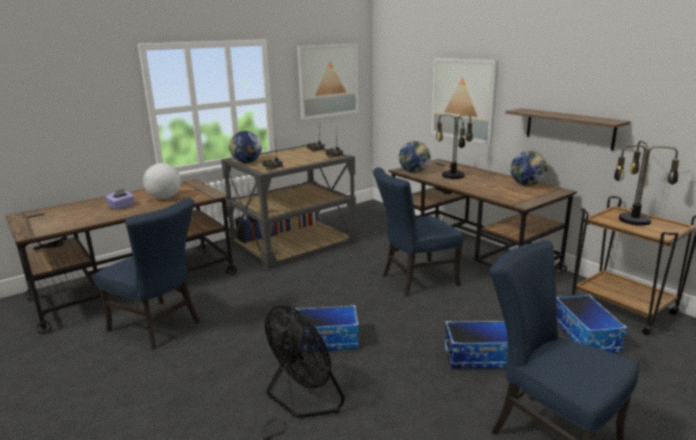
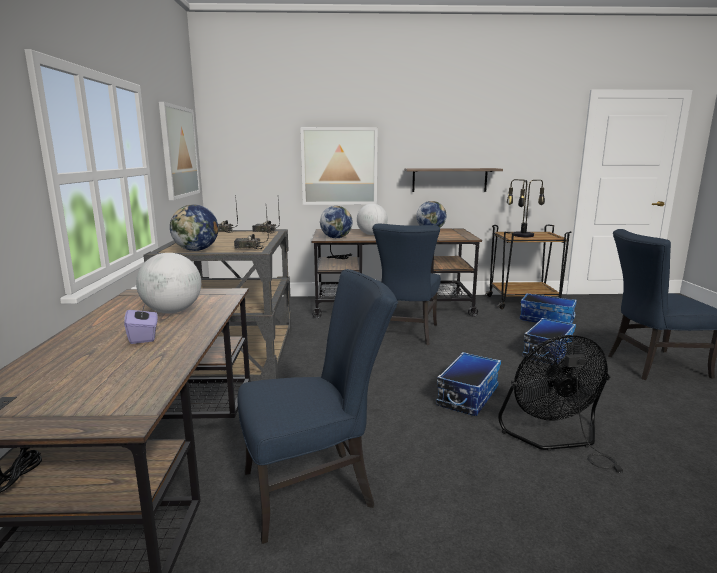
camera: 55 degrees left, 5 degrees down
table lamp [436,114,473,179] -> globe [357,204,388,235]

